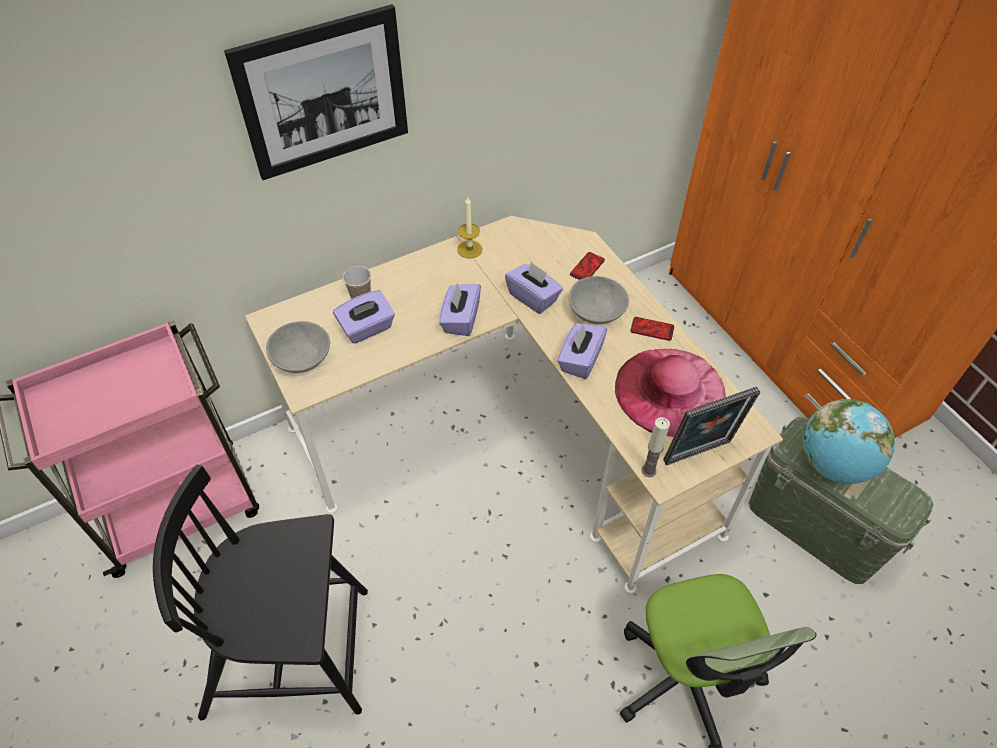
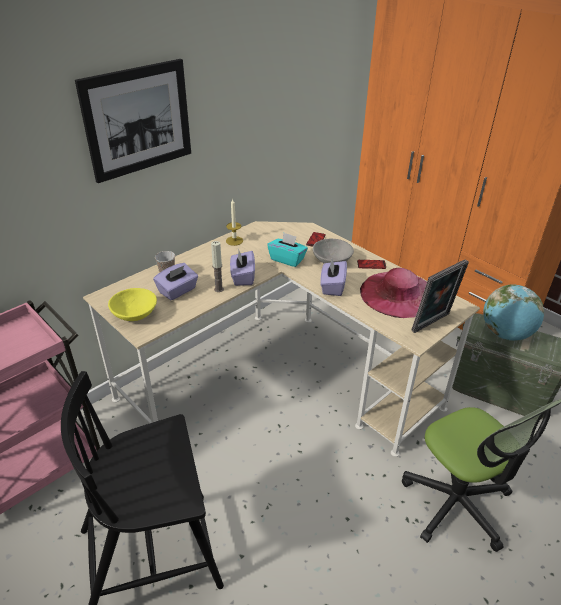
camera: 15 degrees left, 15 degrees down
grey bowl [266,321,330,373] -> yellow bowl [108,288,157,321]
purple tissue box [505,262,563,314] -> turquoise tissue box [267,232,308,267]
candle [641,417,670,477] -> candle moved to [211,241,224,292]

